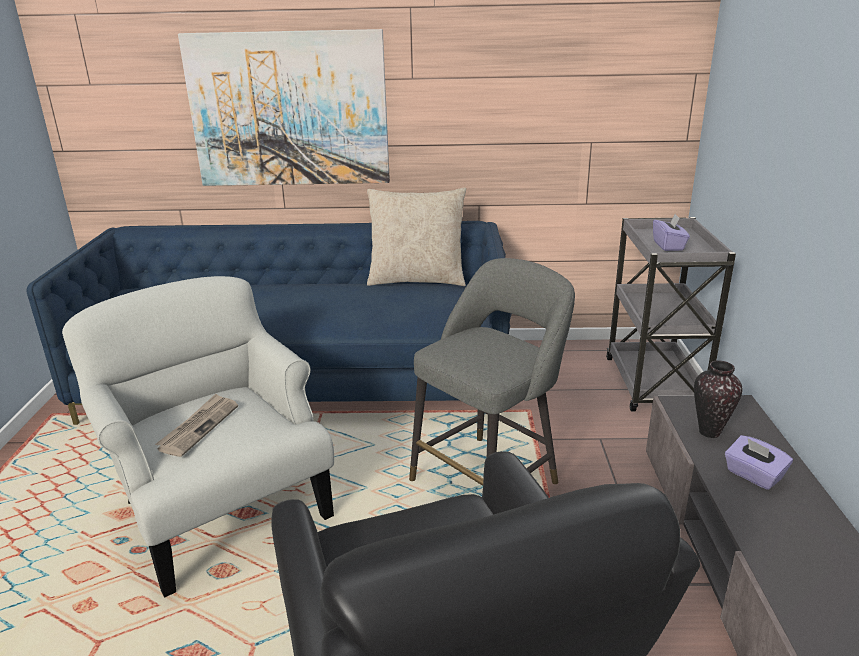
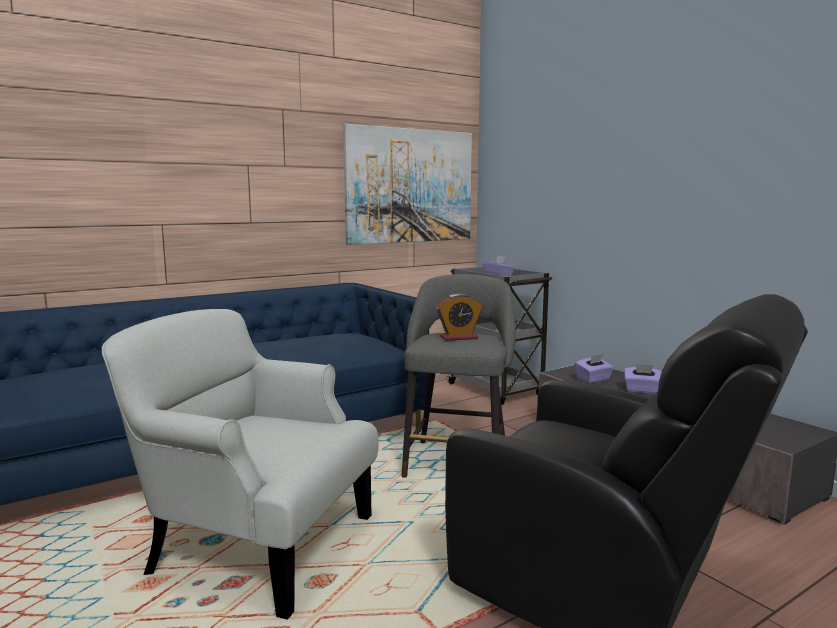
camera: 35 degrees left, 15 degrees down
newspaper [155,394,238,457] -> none
picture [178,29,390,186] -> picture moved to [343,124,472,245]
beige pillow [367,188,466,286] -> none
vase [694,361,743,438] -> purple tissue box [575,354,614,383]
none -> alarm clock [436,294,482,341]

